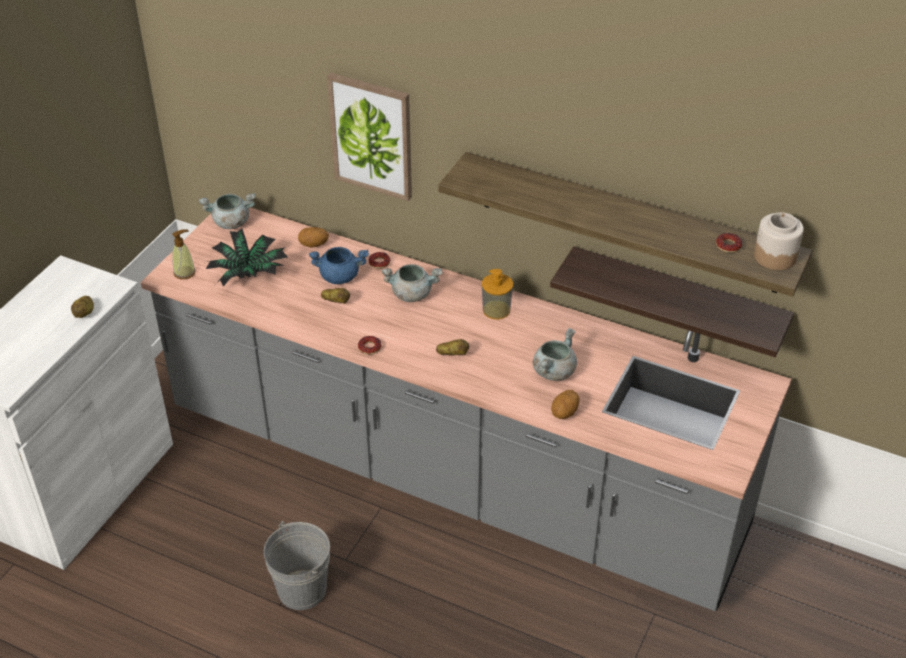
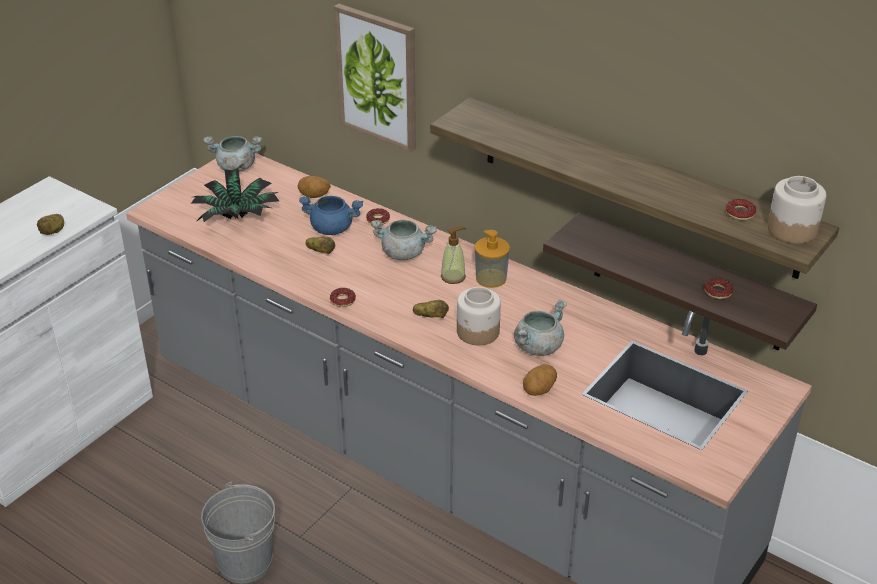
camera: 10 degrees right, 5 degrees down
soap dispenser [172,229,196,279] -> soap dispenser moved to [441,226,466,284]
none -> jar [457,287,501,345]
none -> donut [704,278,733,299]

